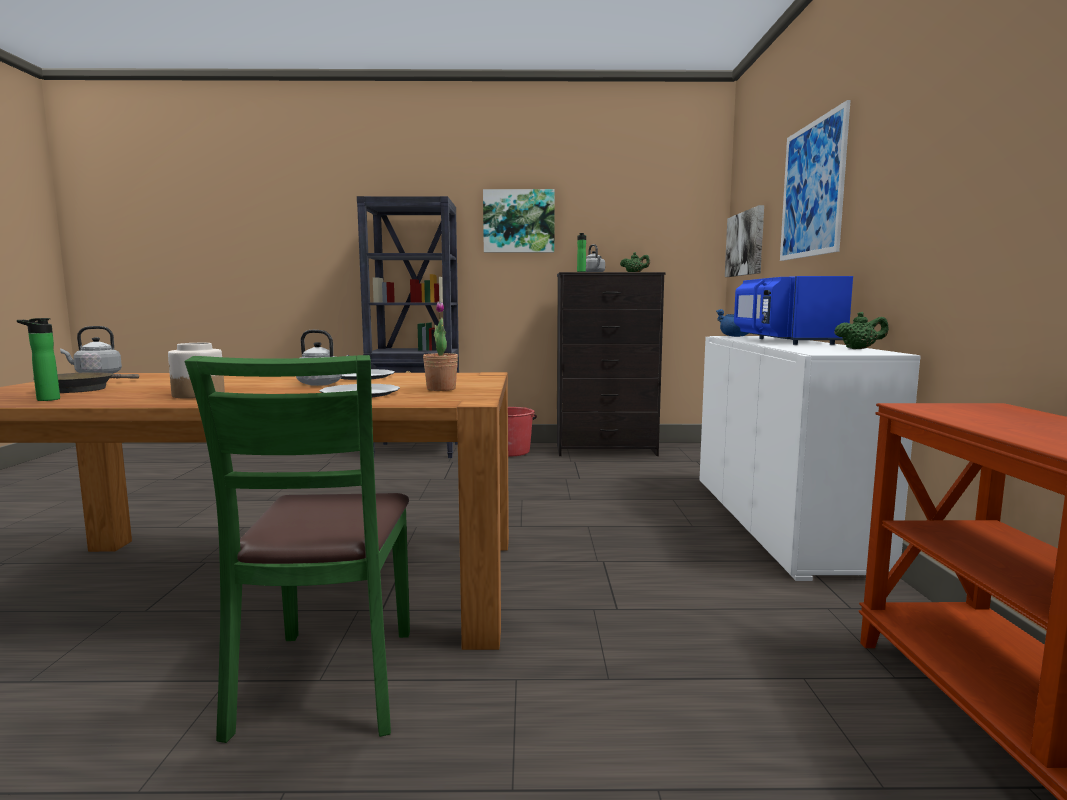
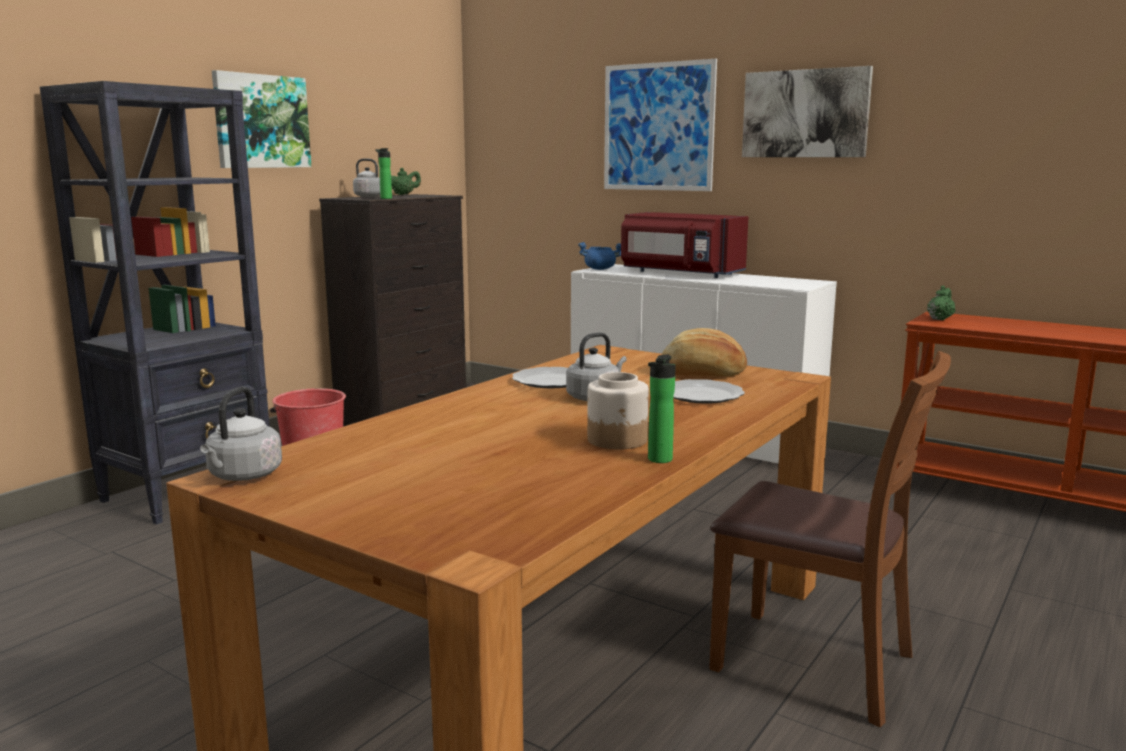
camera: 55 degrees left, 5 degrees up
bottle [17,318,60,401] -> bottle moved to [648,354,676,463]
brown frying pan [33,372,139,393] -> none
green chair [185,355,410,743] -> brown chair [709,351,951,727]
potted plant [423,302,458,391] -> bread [662,328,747,377]
picture [725,205,764,277] -> picture moved to [742,66,873,157]
blue microwave [734,276,853,345] -> red microwave [621,212,748,278]
green teapot [834,312,889,349] -> green teapot moved to [927,285,956,320]

